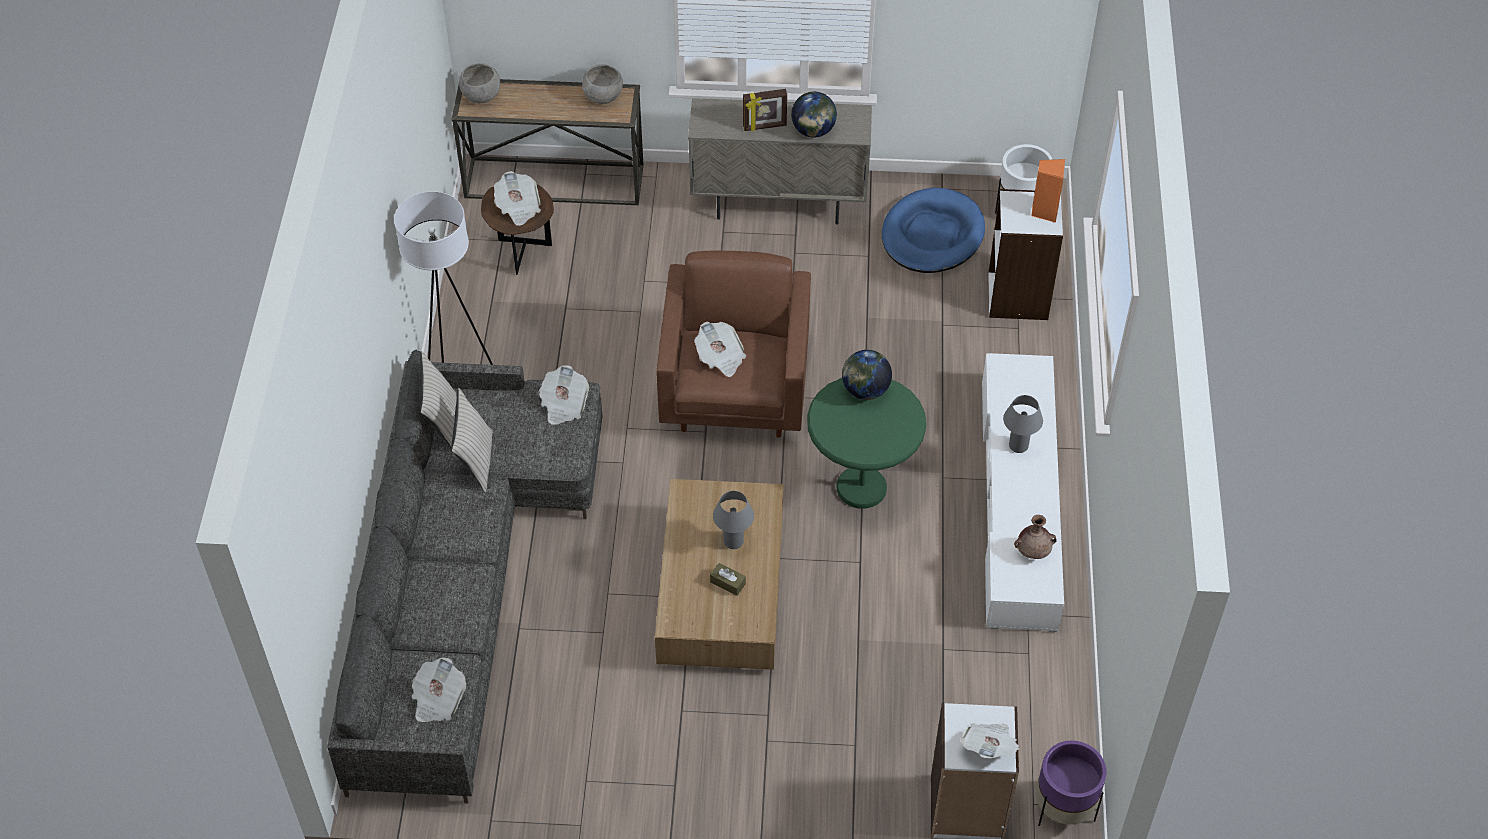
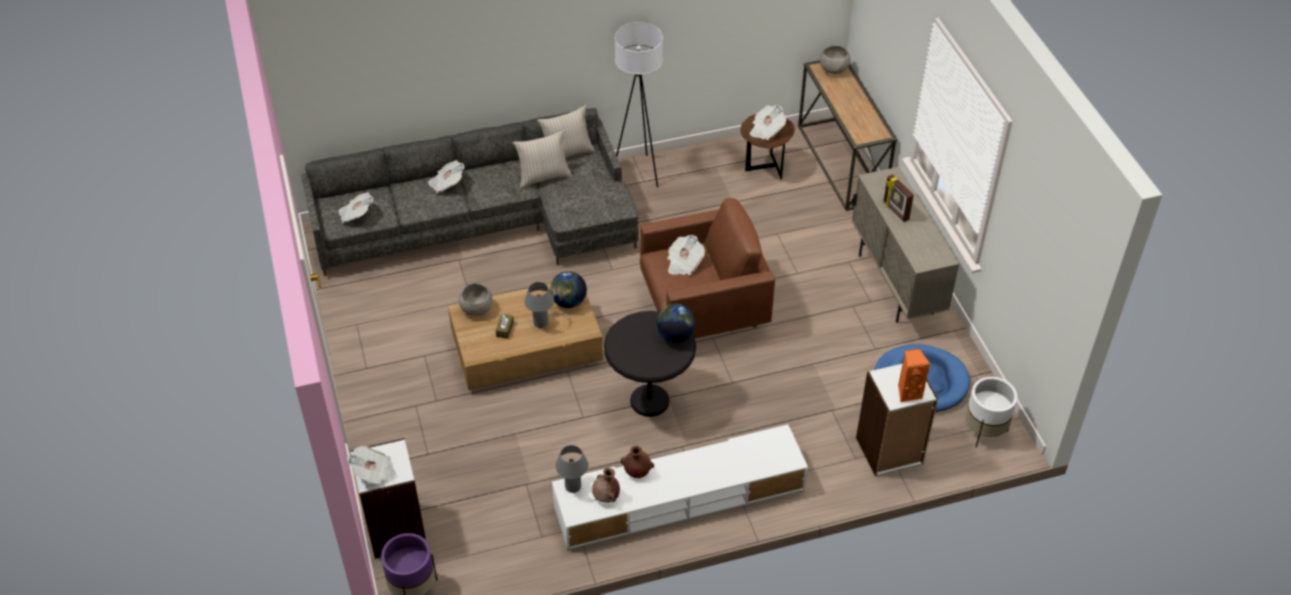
camera: 70 degrees right, 5 degrees down
newspaper [539,365,589,425] -> newspaper moved to [428,160,465,193]
grey bowl [582,64,623,104] -> grey bowl moved to [459,283,492,316]
globe [791,92,837,138] -> globe moved to [550,271,587,308]
green side table [807,378,926,509] -> black side table [604,311,696,417]
grey table lamp [1003,395,1043,453] -> grey table lamp moved to [555,445,588,493]
none -> brown vase [621,445,654,478]

